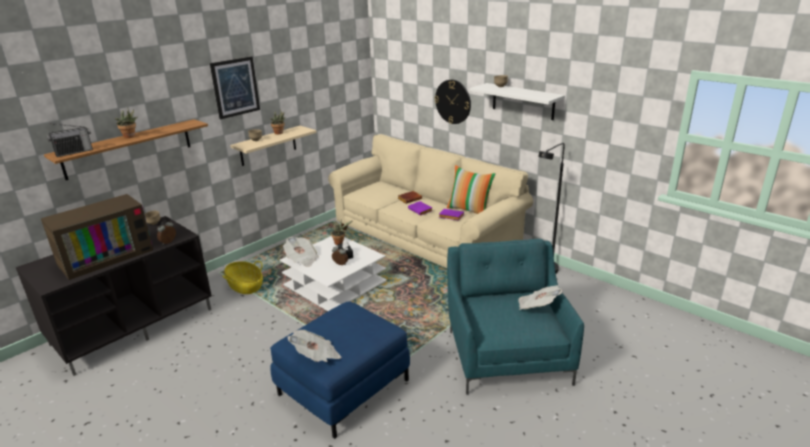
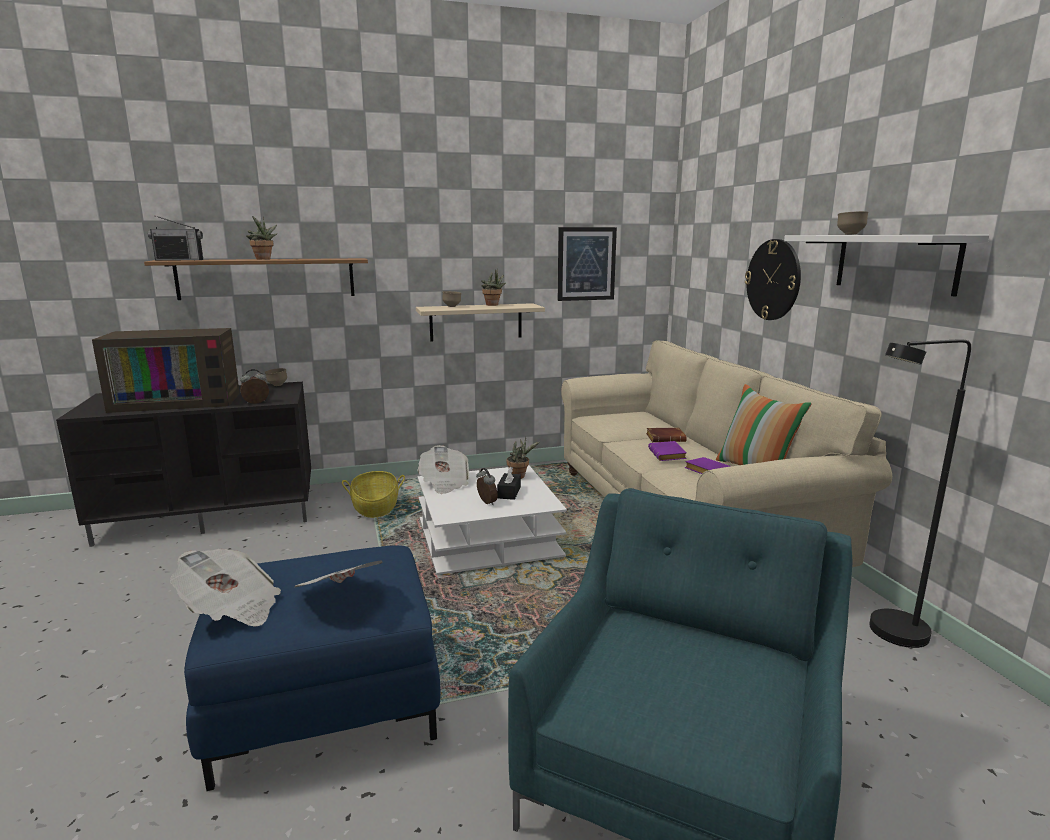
camera: 30 degrees right, 10 degrees down
picture [210,56,260,119] -> picture moved to [558,227,617,301]
newspaper [518,285,562,310] -> newspaper moved to [295,561,383,587]

